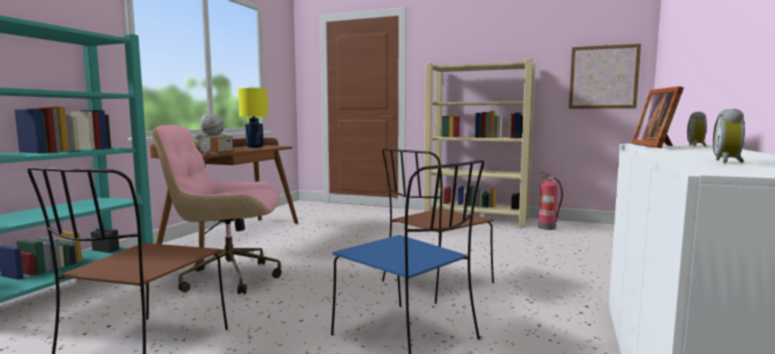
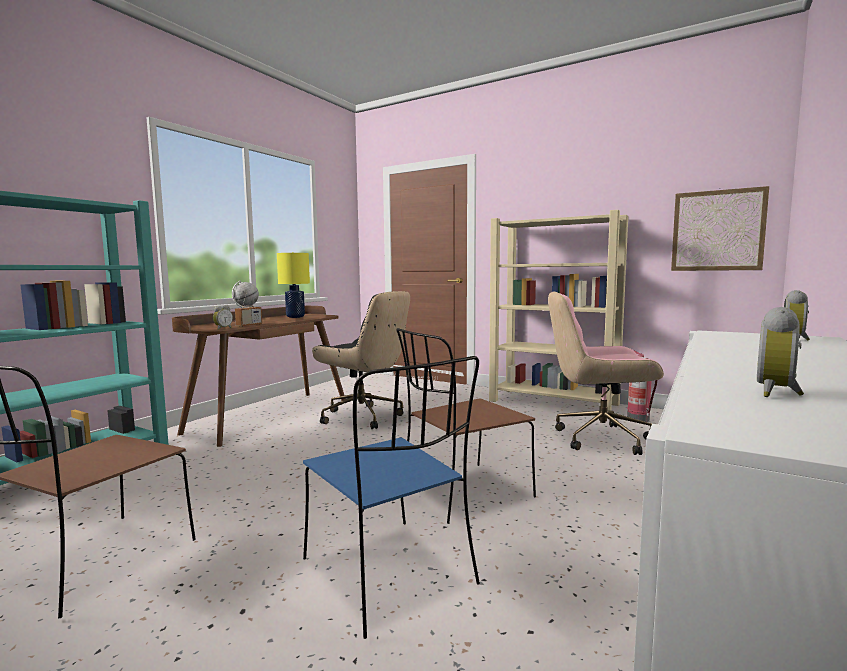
camera: 10 degrees right, 0 degrees up
pink office chair [152,125,282,294] -> pink office chair moved to [548,292,664,455]
picture frame [631,86,684,148] -> none
none -> black office chair [312,291,410,429]

